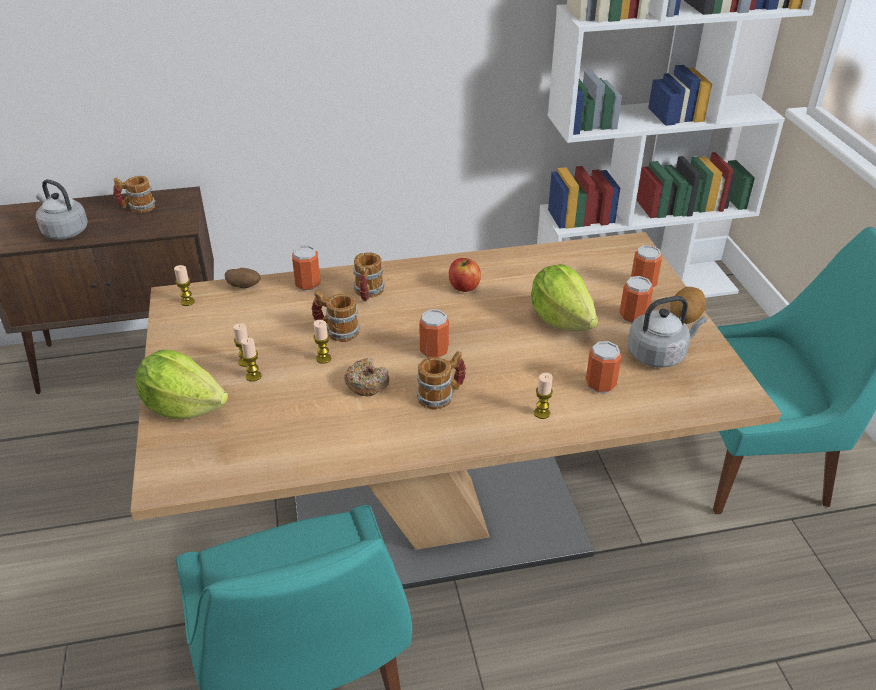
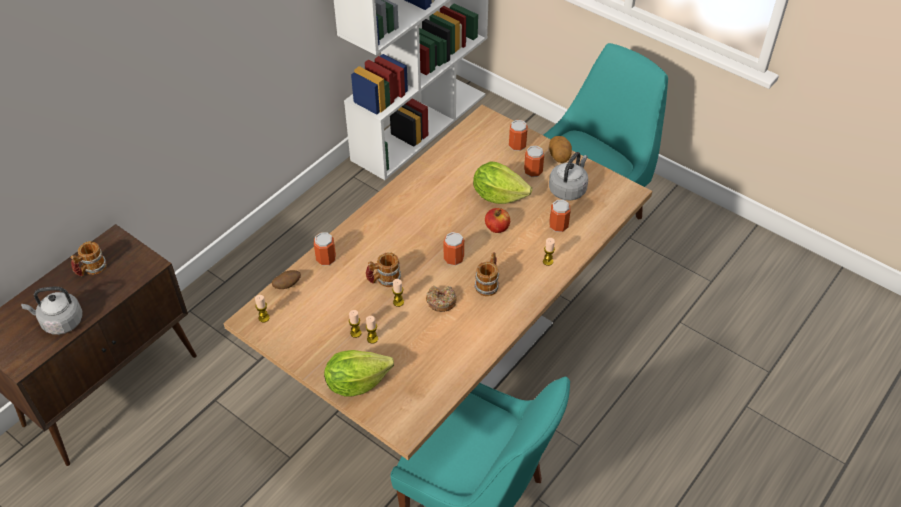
camera: 40 degrees left, 10 degrees up
mug [353,253,385,302] -> none
apple [449,258,481,292] -> apple moved to [485,208,510,233]

